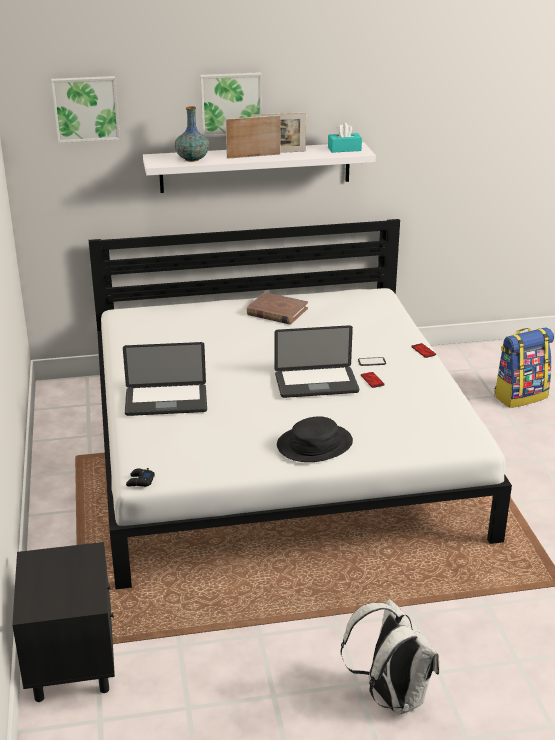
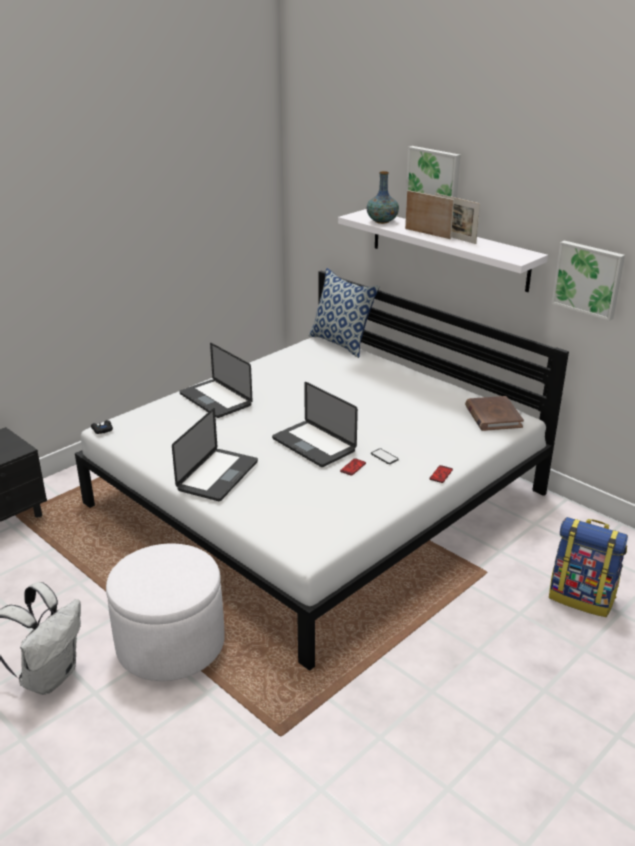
camera: 55 degrees right, 0 degrees up
picture [51,76,120,143] -> picture moved to [551,240,625,321]
brown book [246,292,308,324] -> brown book moved to [465,396,524,431]
black hat [277,416,353,462] -> laptop [172,408,258,501]
turquoise tissue box [328,123,362,153] -> none
none -> white ottoman [106,544,225,681]
none -> pillow [309,268,379,358]

